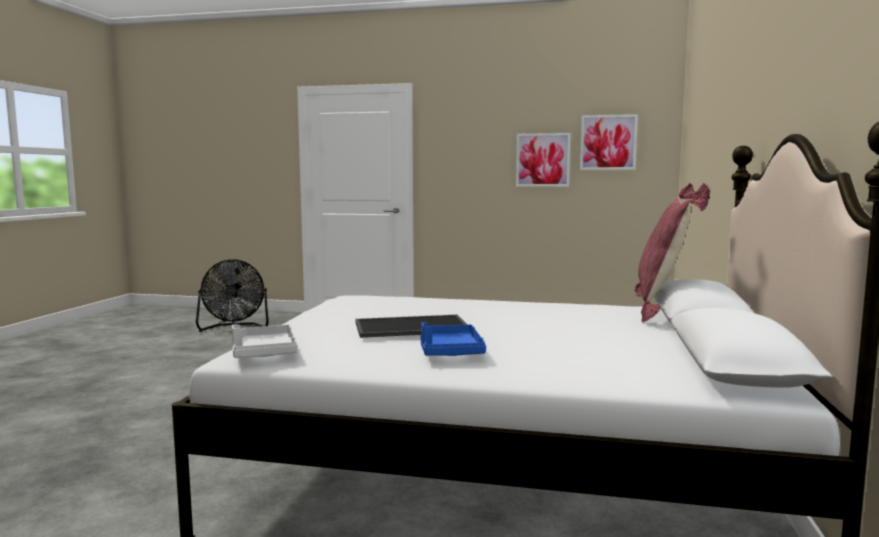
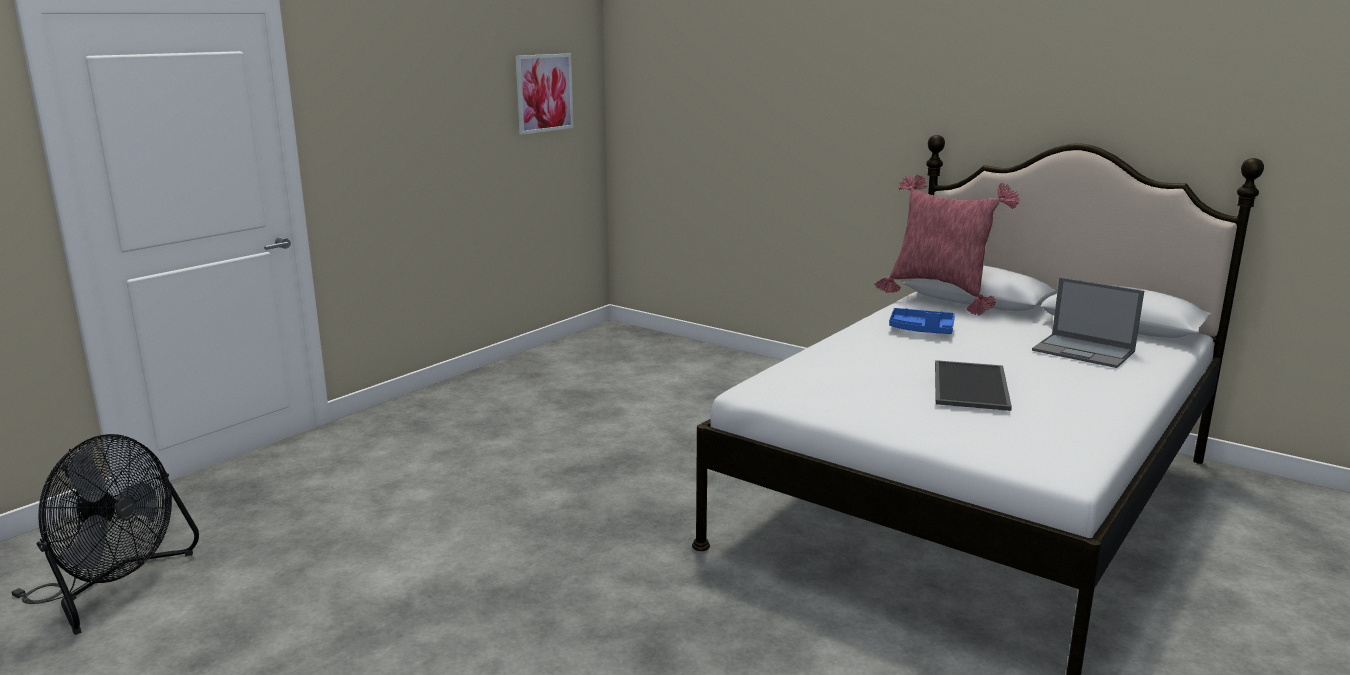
camera: 65 degrees left, 10 degrees up
grey tray [232,324,298,358] -> none
blue tray [421,322,486,356] -> blue tray moved to [889,308,955,334]
picture [516,133,571,187] -> none
none -> laptop [1032,278,1144,368]

